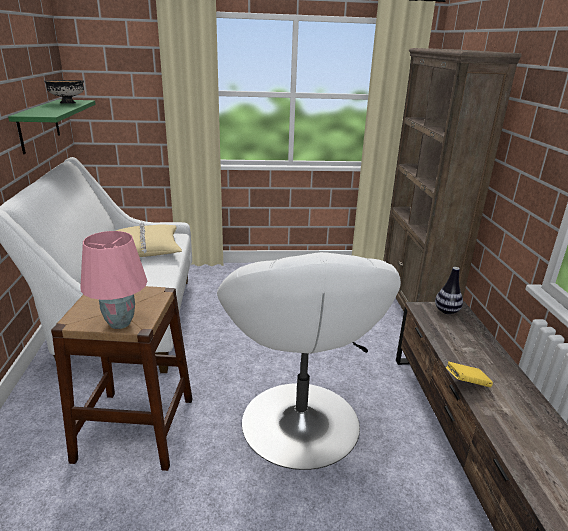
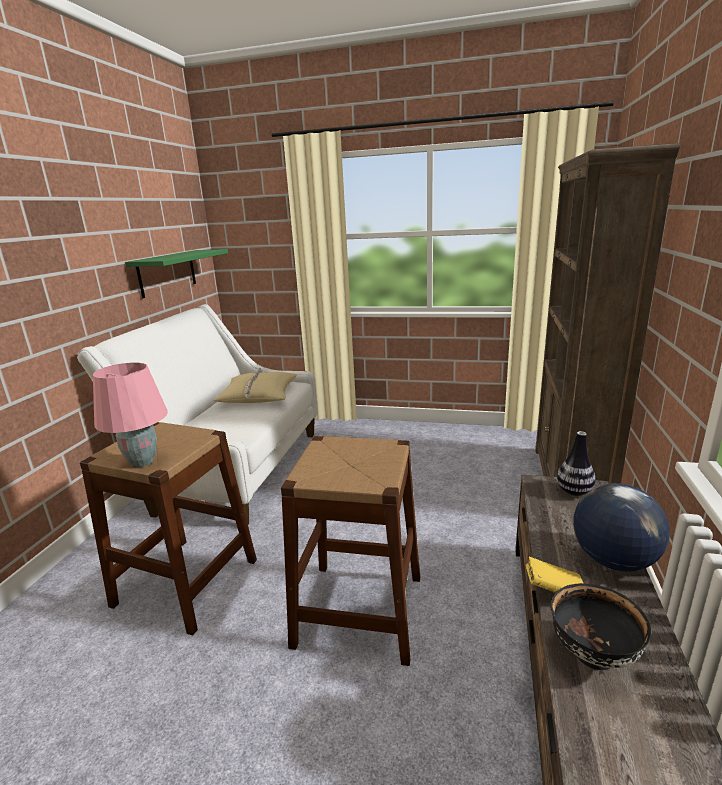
camera: 20 degrees right, 5 degrees down
black bowl [44,80,84,104] -> black bowl moved to [550,583,651,670]
white armchair [217,252,401,470] -> brown stool [281,436,420,666]
none -> globe [573,483,670,572]

